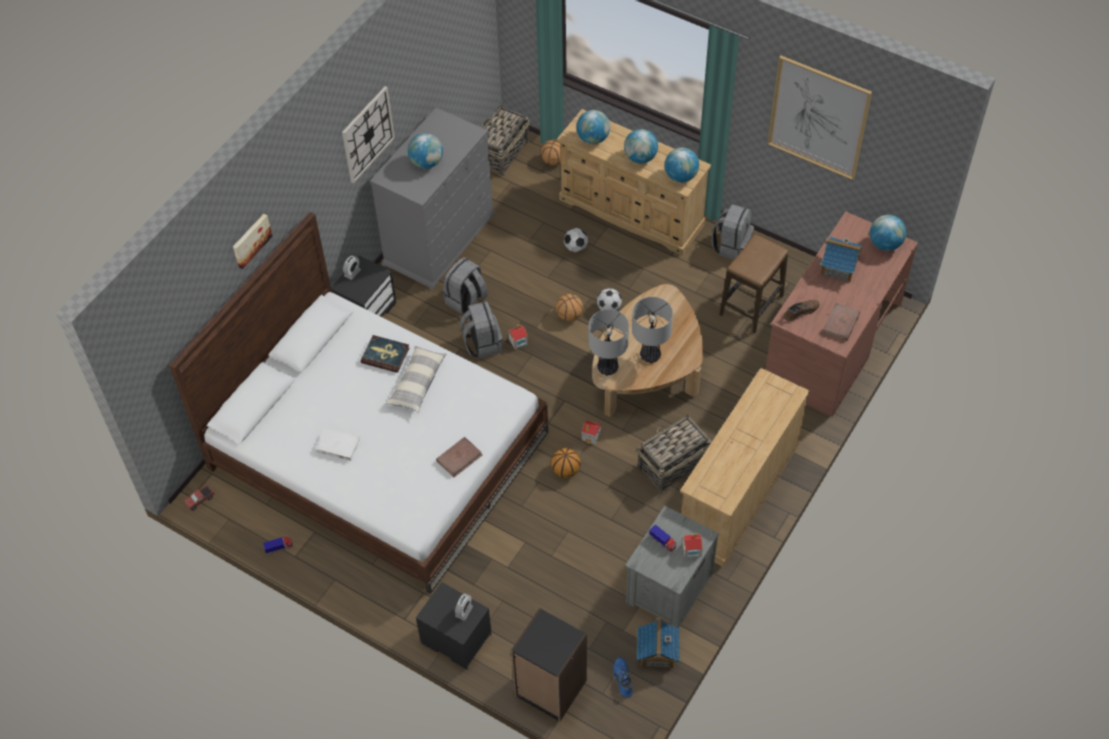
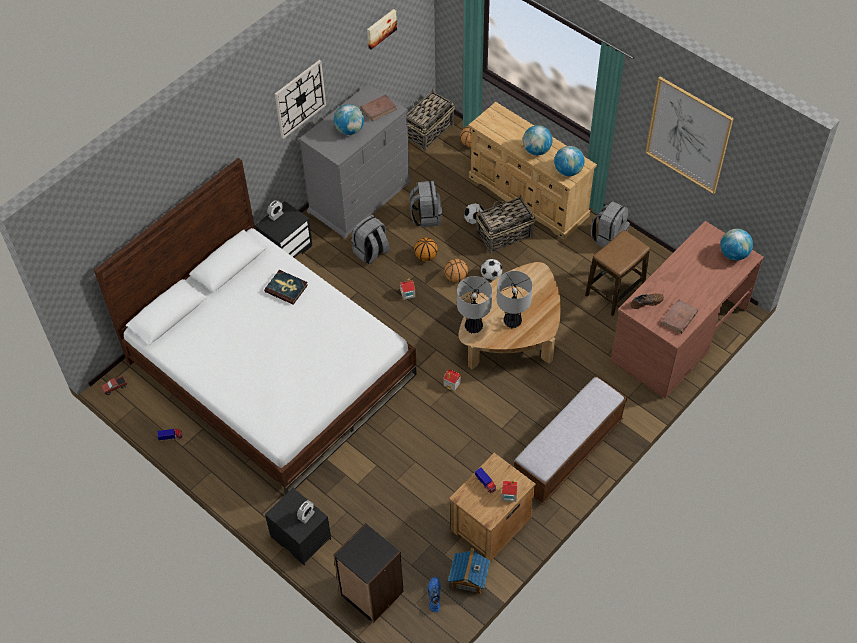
camera: 10 degrees right, 0 degrees up
picture [233,214,273,269] -> picture moved to [367,9,397,49]
white book [315,428,361,461] -> none
pillow [386,346,446,413] -> none
brown book [436,437,483,477] -> brown book moved to [360,94,397,122]
grey backpack [460,301,503,358] -> grey backpack moved to [409,181,442,227]
basketball [551,448,581,478] -> basketball moved to [414,238,438,261]
globe [576,110,610,144] -> none
grey nightstand [625,506,719,628] -> brown nightstand [449,453,536,561]
basket [637,414,712,493] -> basket moved to [476,194,535,254]
beige dresser [680,368,810,567] -> bench [514,377,627,505]
toy house [819,237,862,283] -> none

